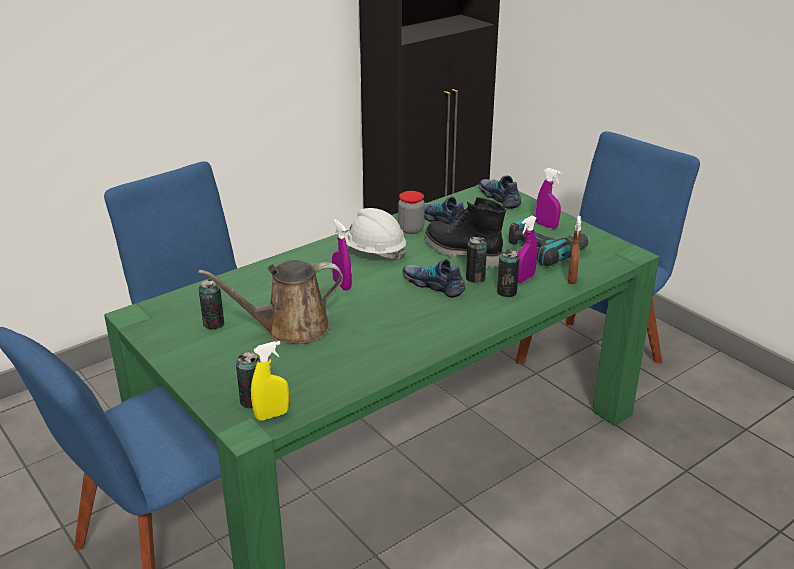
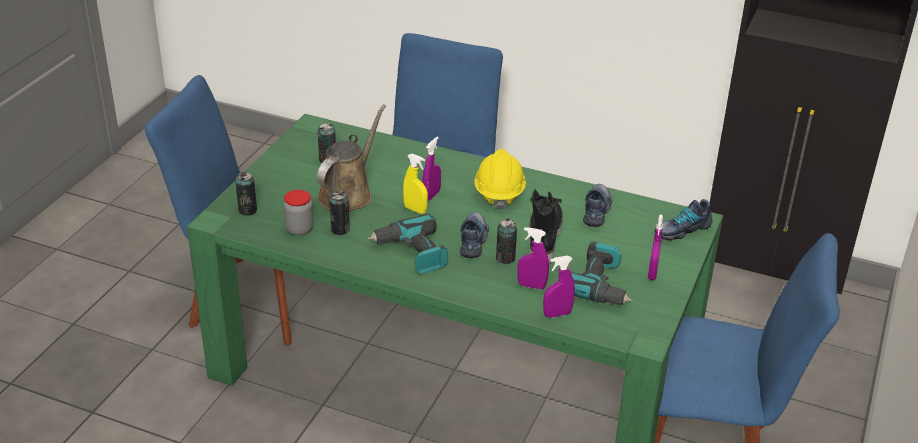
camera: 60 degrees right, 5 degrees up
brown watering can [198,260,343,344] -> brown watering can turned 75 degrees clockwise [317,104,386,211]
yellow spray bottle [251,341,289,421] -> yellow spray bottle moved to [403,153,428,214]
white hard hat [345,208,406,260] -> yellow hard hat [474,149,526,210]
jar [398,191,425,234] -> jar moved to [284,190,313,236]
shoe [479,175,521,209] -> shoe turned 150 degrees counterclockwise [655,199,713,241]
can [497,249,520,297] -> can moved to [329,191,350,235]
brown spray bottle [568,216,581,284] -> purple spray bottle [543,256,575,318]
none -> power drill [367,214,448,274]

